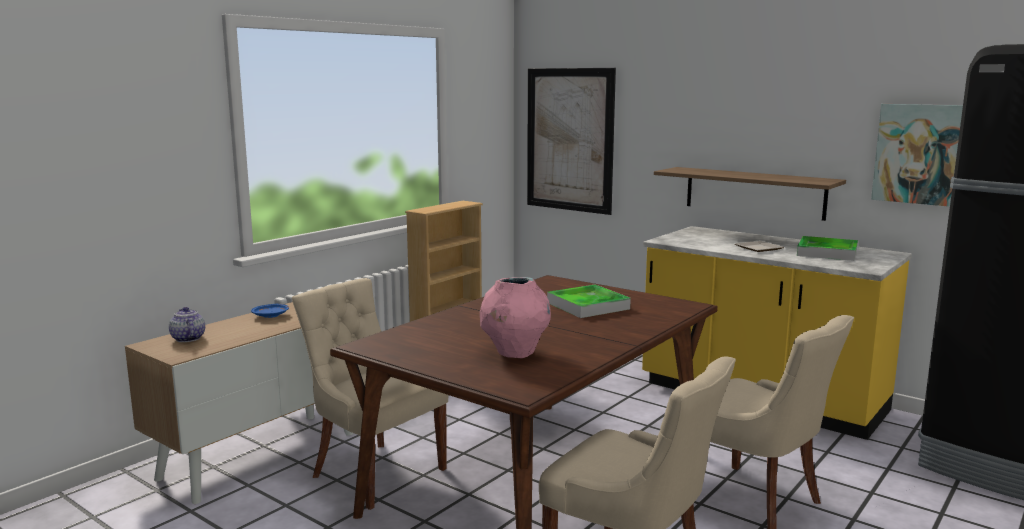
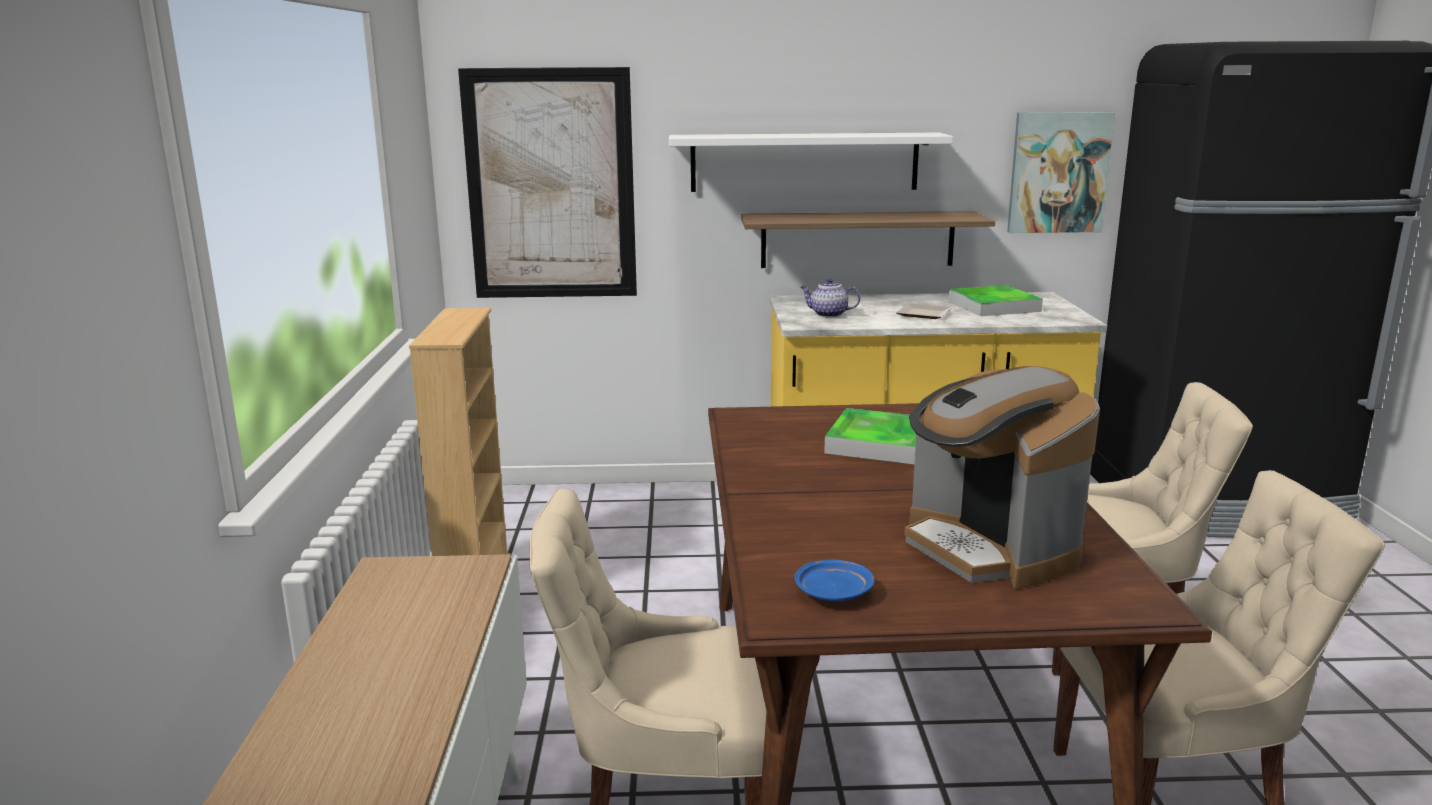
camera: 40 degrees left, 5 degrees up
teapot [169,307,205,342] -> teapot moved to [801,278,860,317]
blue plate [251,304,289,318] -> blue plate moved to [795,560,874,601]
pink vase [480,277,551,358] -> coffee machine [904,366,1100,589]
none -> white shelf [669,133,953,192]

